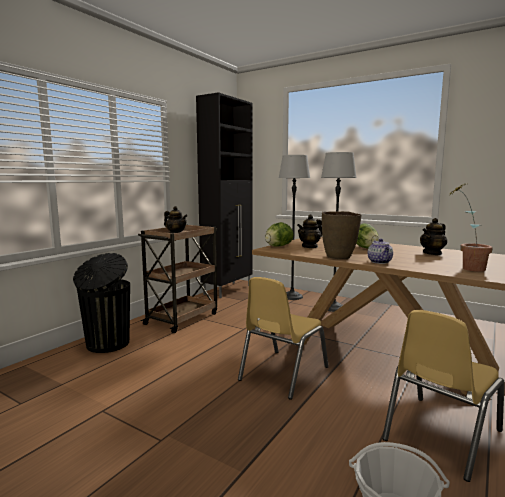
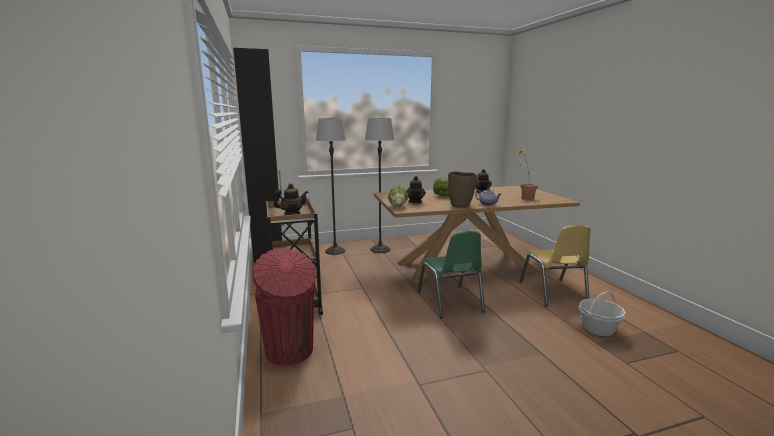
camera: 50 degrees left, 5 degrees up
black trash can [73,253,130,353] -> red trash can [252,248,316,366]
yellow chair [238,277,329,400] -> green chair [418,231,485,318]

